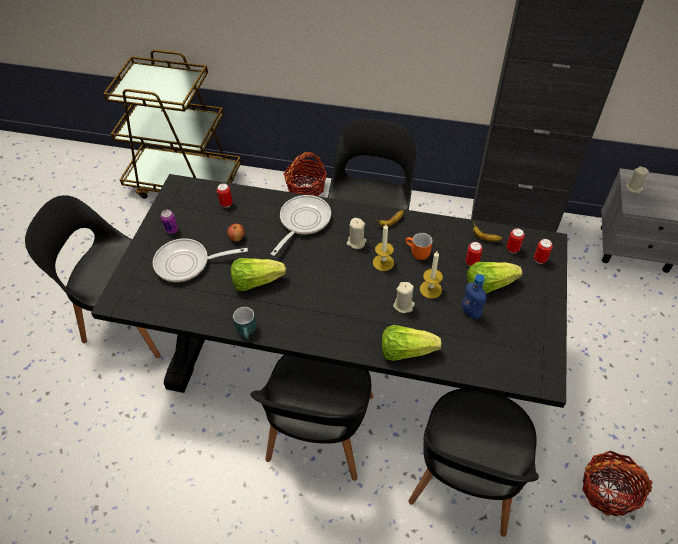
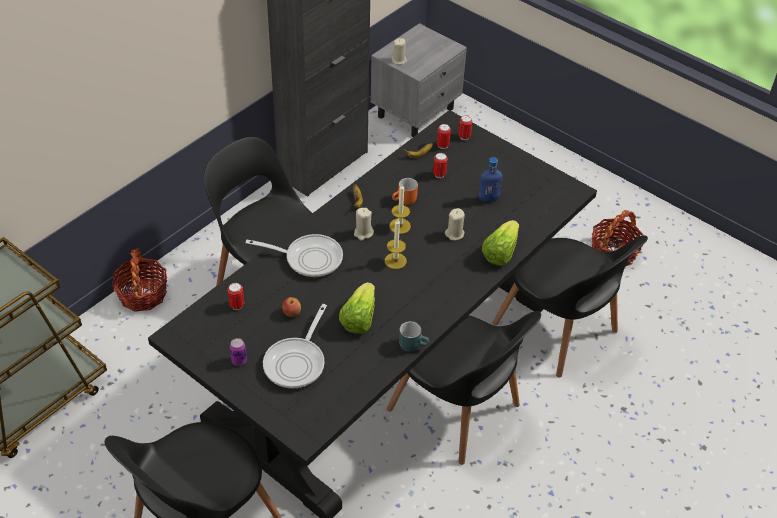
camera: 65 degrees left, 5 degrees down
frying pan [271,195,331,256] -> frying pan turned 135 degrees clockwise [246,234,343,277]
candle [420,251,443,299] -> candle moved to [385,218,407,269]
lettuce [467,262,523,294] -> none

